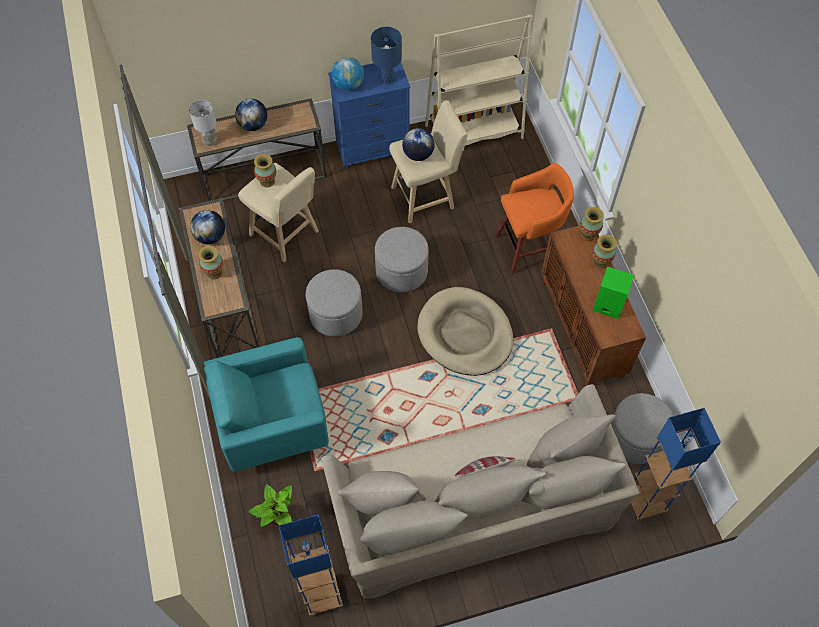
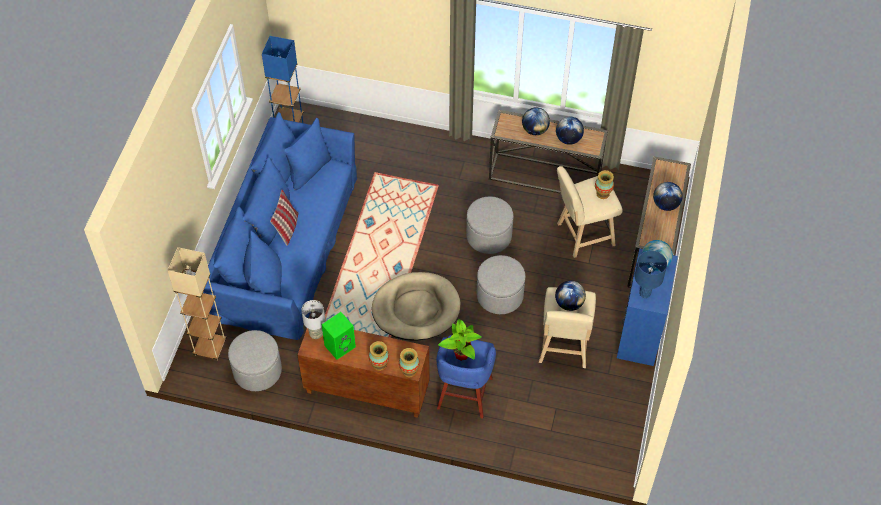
camera: 120 degrees right, 5 degrees down
grey table lamp [189,100,217,146] -> grey table lamp moved to [301,300,325,339]
vase [198,246,223,279] -> globe [522,107,550,135]
turquoise armchair [204,337,329,472] -> none
potted plant [248,484,294,527] -> potted plant moved to [438,319,482,361]
beige sofa [321,384,640,599] -> blue sofa [203,112,357,340]
beige bookcase [425,14,533,145] -> none
orange stool [495,163,574,275] -> blue stool [437,335,496,419]
blue floor lamp [631,408,721,520] -> beige floor lamp [167,247,227,360]

